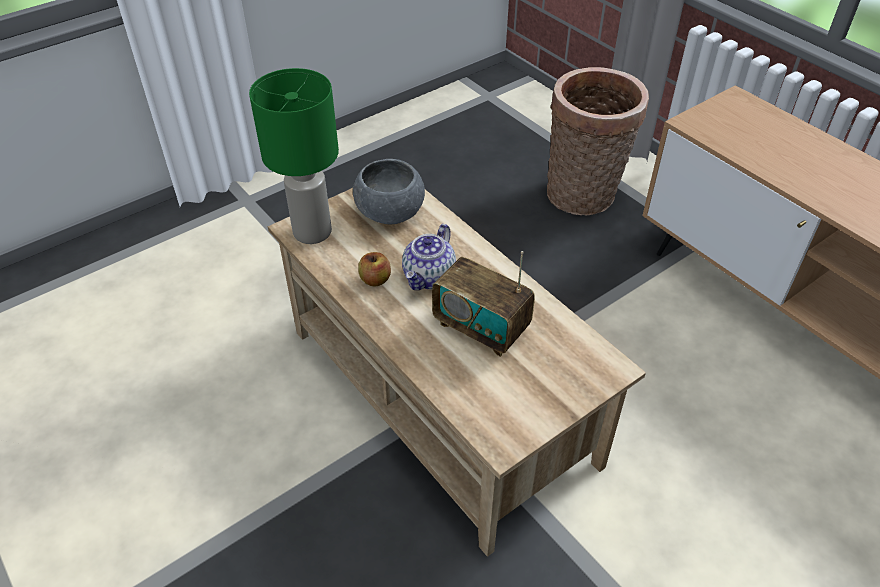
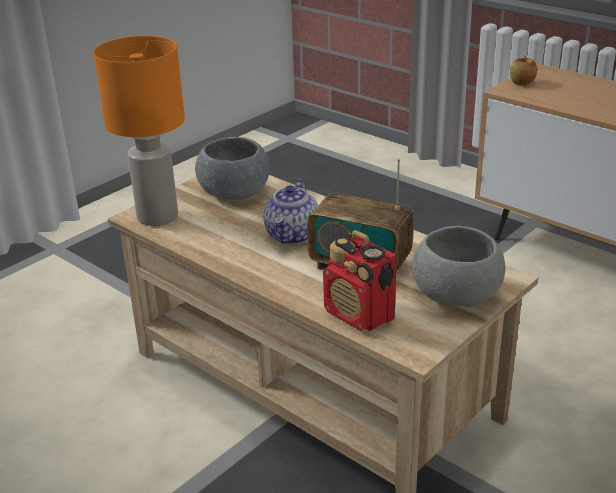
camera: 10 degrees left, 15 degrees down
green table lamp [249,68,339,244] -> orange table lamp [93,36,185,226]
apple [358,252,391,286] -> apple moved to [510,56,537,86]
basket [547,67,649,215] -> none
none -> radio [323,230,397,331]
none -> grey bowl [412,226,505,307]

